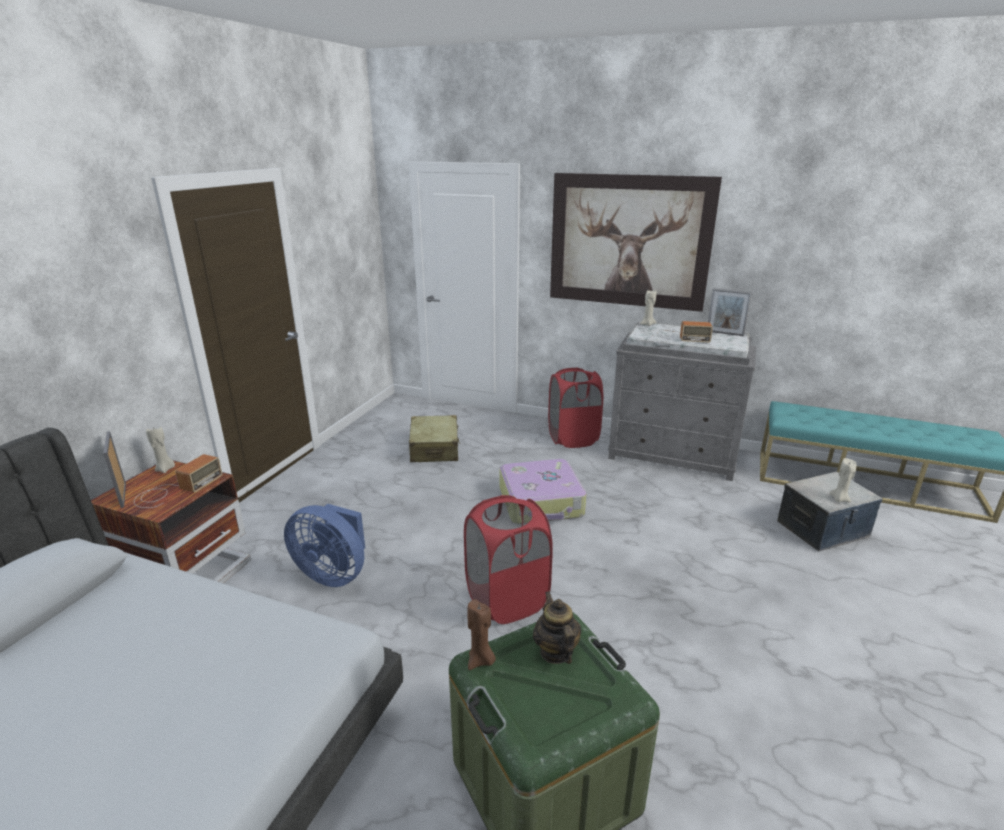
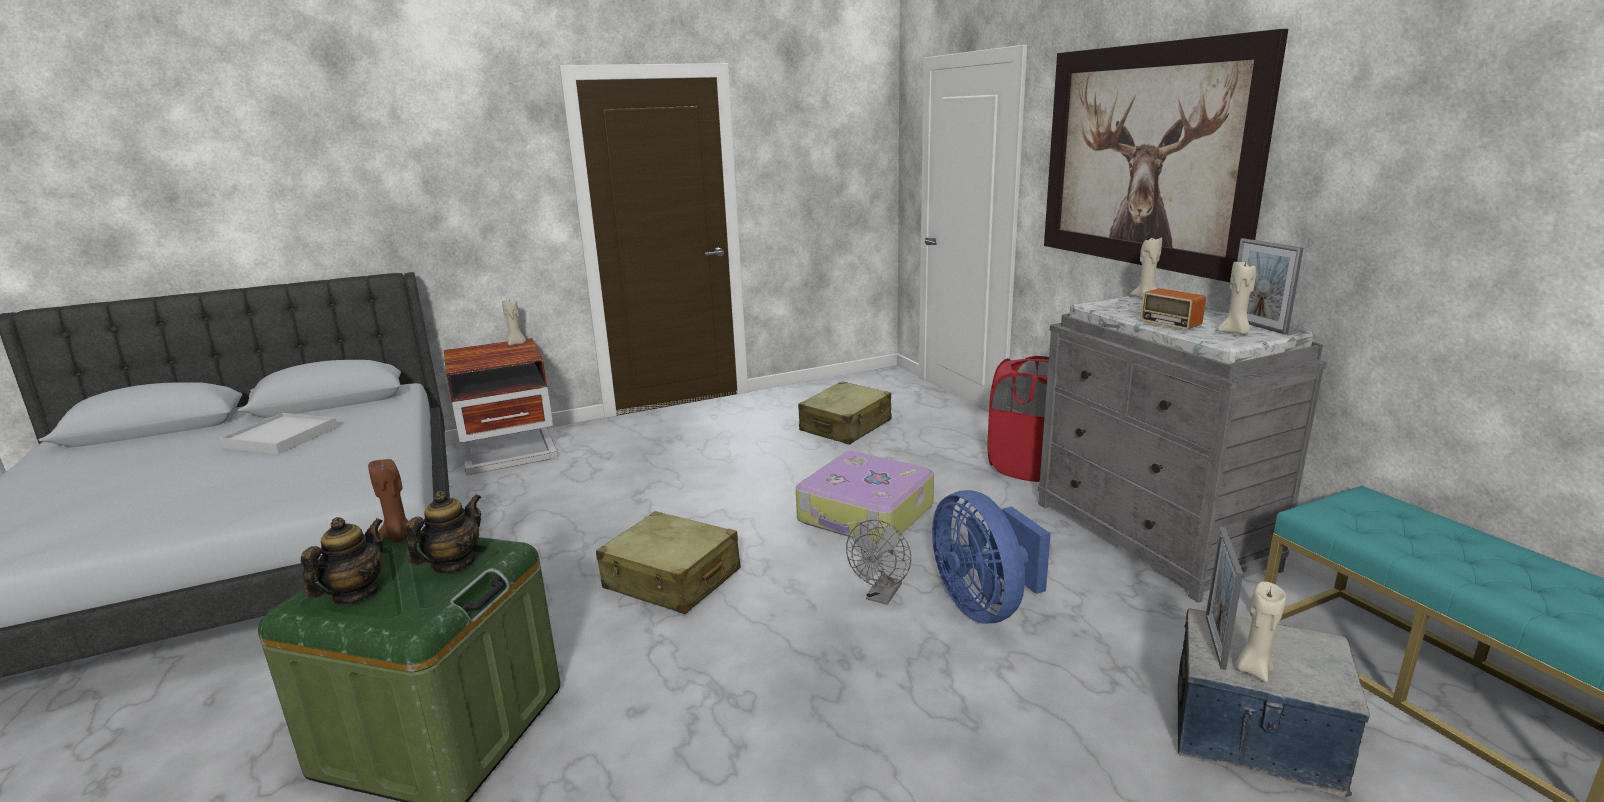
camera: 45 degrees right, 5 degrees down
picture frame [103,431,126,508] -> picture frame moved to [1206,527,1243,670]
radio [134,454,222,508] -> none
blue fan [284,504,365,587] -> blue fan moved to [932,490,1051,623]
red laundry basket [464,495,553,624] -> beige suitcase [596,511,741,614]
none -> white tray [220,413,338,454]
none -> teapot [301,517,384,605]
none -> grey fan [846,520,911,605]
none -> beige candle [1218,262,1256,334]

